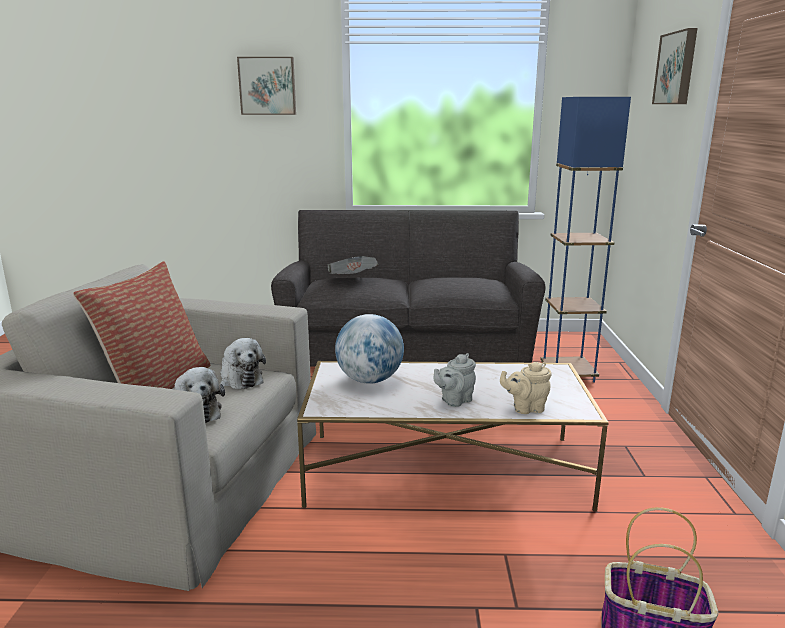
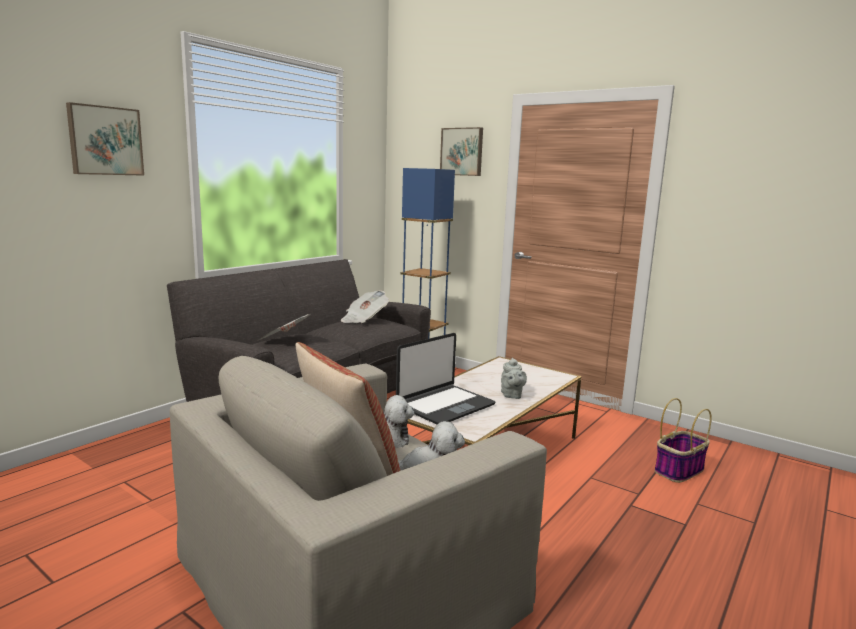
camera: 55 degrees left, 5 degrees down
globe [335,314,404,384] -> laptop [396,333,495,424]
beige teapot [500,362,551,414] -> none
none -> newspaper [341,290,389,323]

